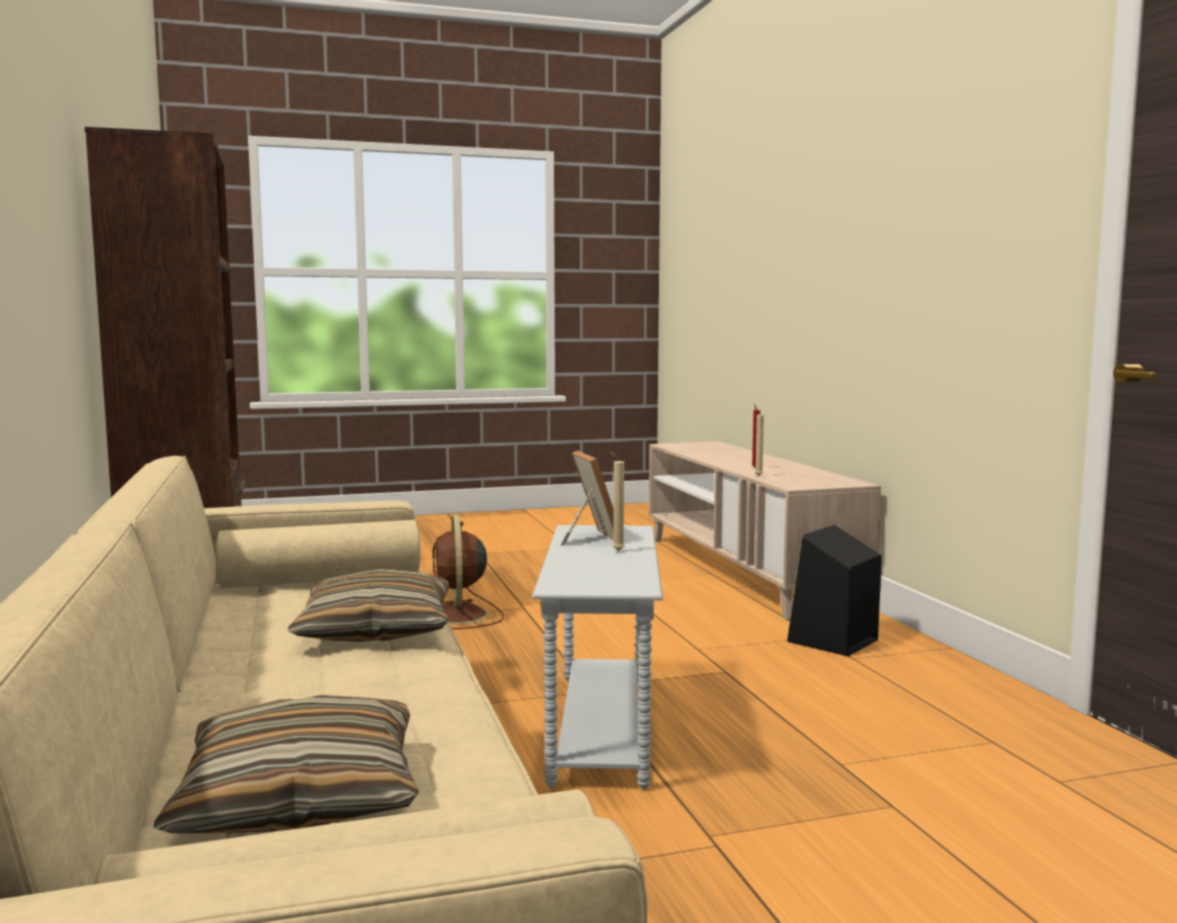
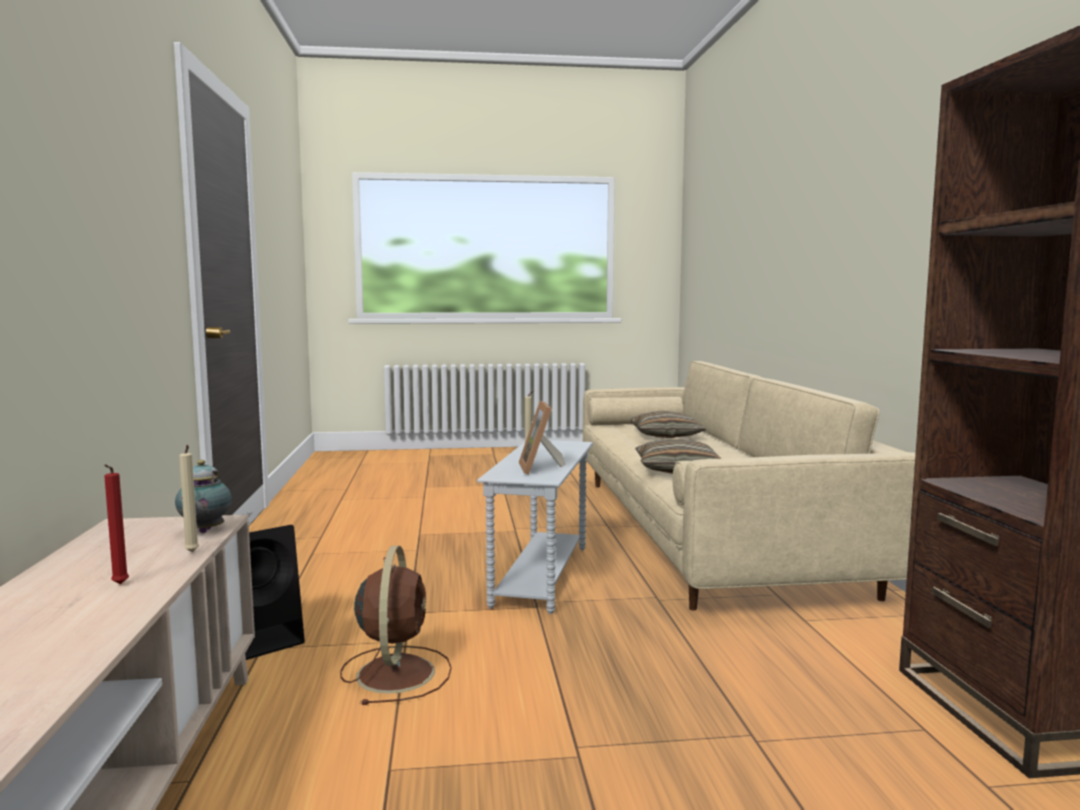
camera: 170 degrees left, 0 degrees up
brown fan [432,514,504,629] -> brown fan moved to [340,546,452,705]
none -> teapot [175,460,232,533]

